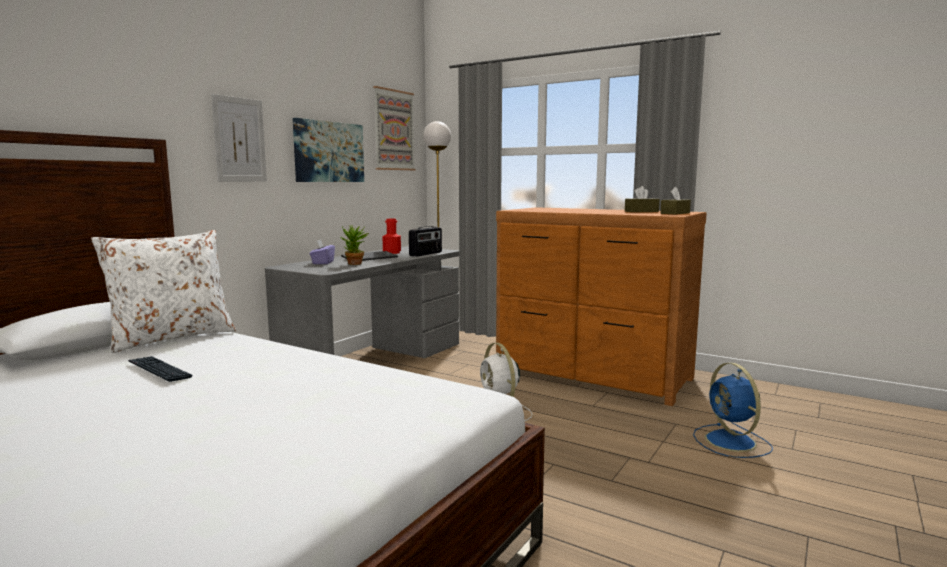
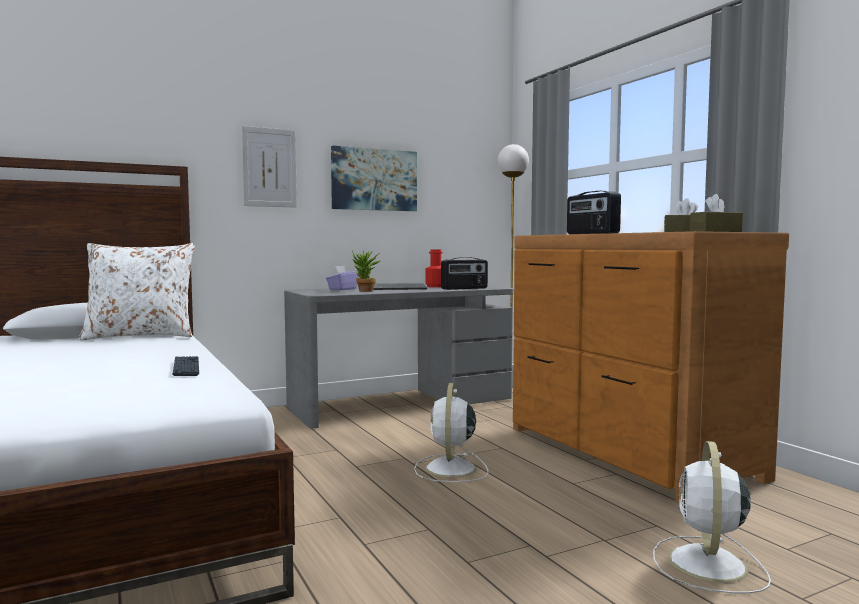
camera: 30 degrees right, 5 degrees down
keyboard [128,356,193,382] -> keyboard moved to [173,356,199,376]
picture [373,86,415,170] -> none
blue fan [693,363,773,458] -> white fan [653,441,771,593]
none -> radio [567,191,621,234]

